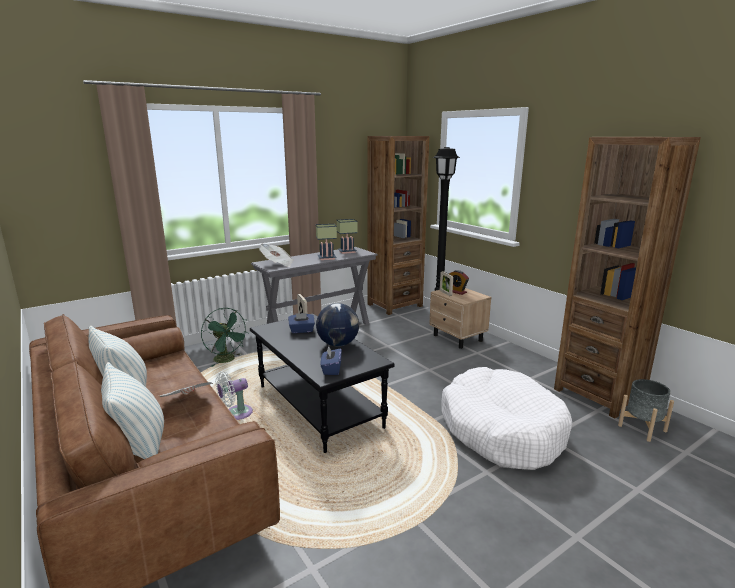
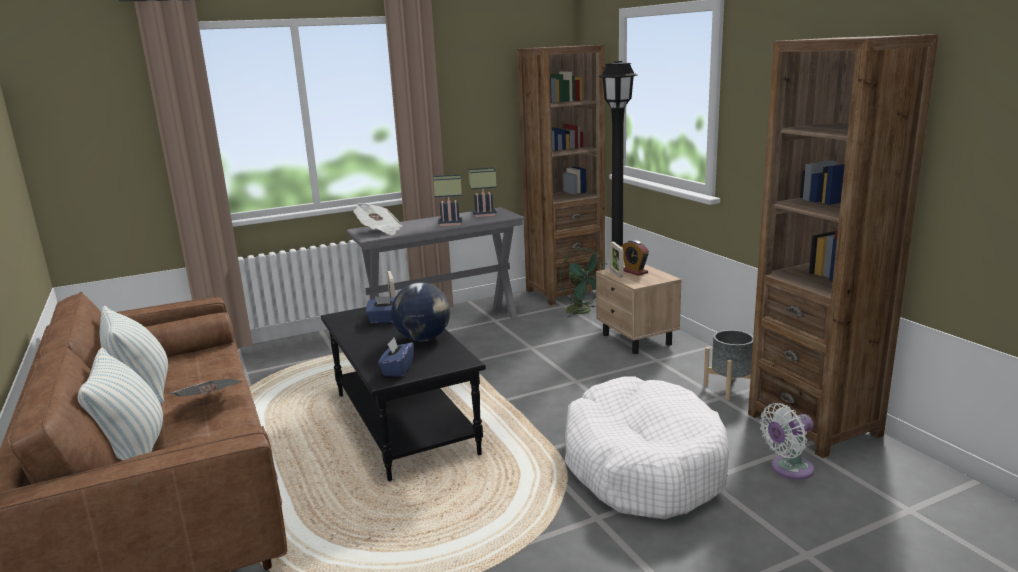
camera: 10 degrees right, 0 degrees up
green fan [201,308,249,367] -> green fan moved to [560,248,608,318]
white fan [215,372,253,420] -> white fan moved to [760,403,815,480]
grey planter [618,379,674,442] -> grey planter moved to [704,330,753,401]

